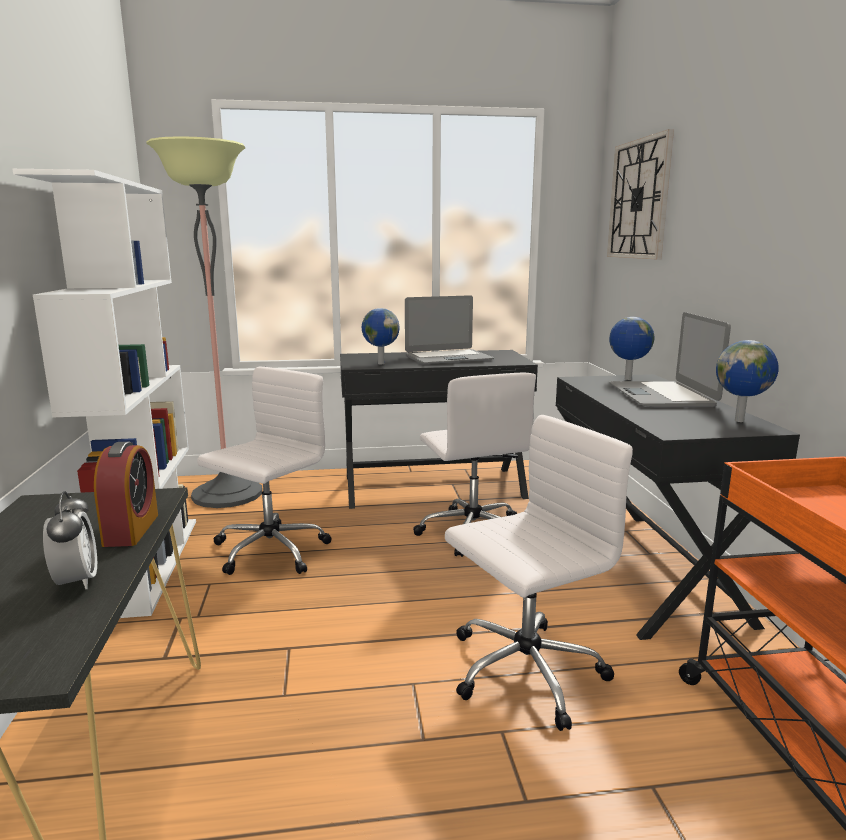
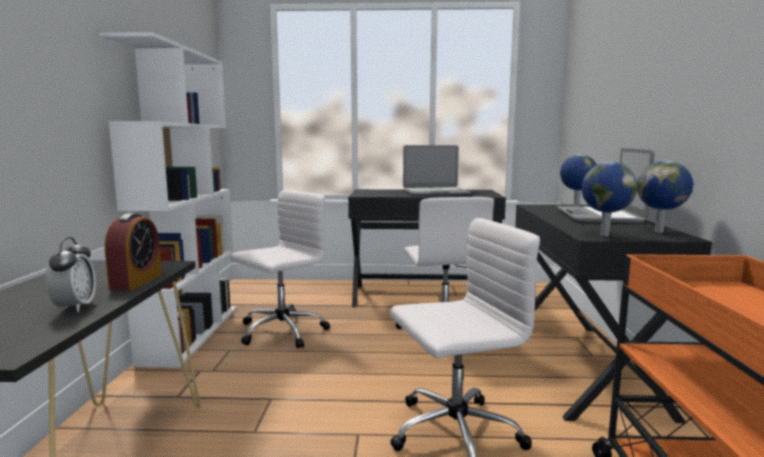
camera: 10 degrees right, 5 degrees down
floor lamp [146,136,262,508] -> none
globe [362,308,400,364] -> globe moved to [582,162,637,236]
wall clock [607,129,674,259] -> none

